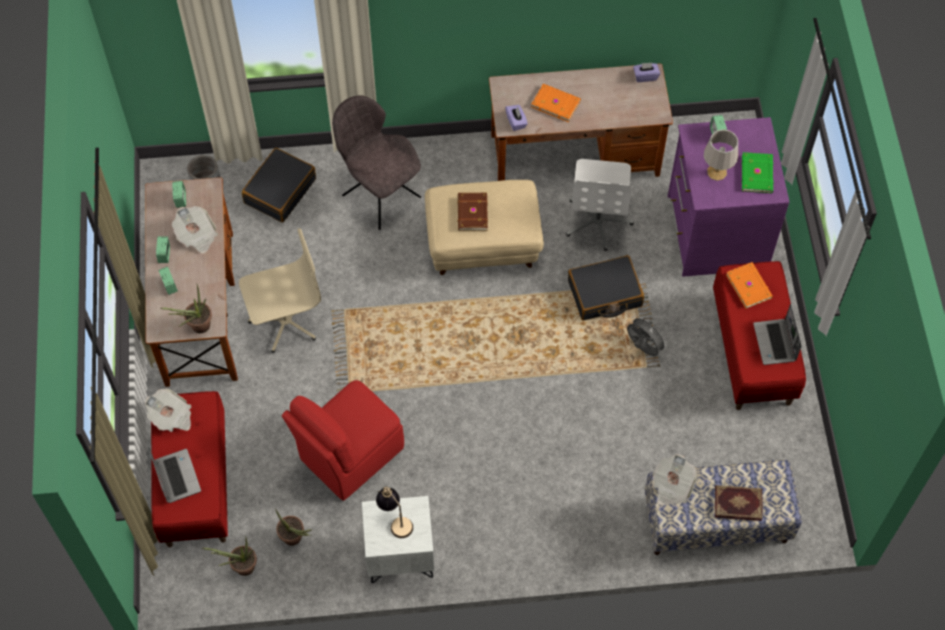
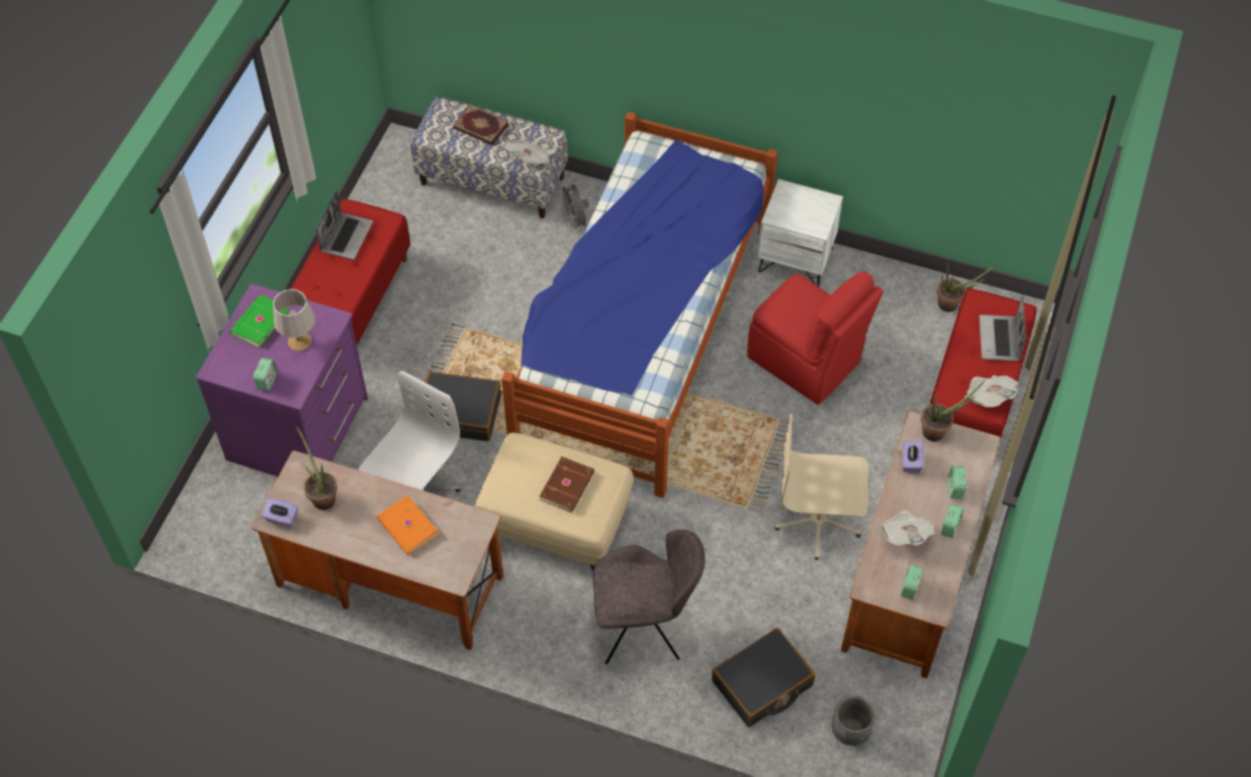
camera: 155 degrees left, 5 degrees down
potted plant [275,509,312,546] -> potted plant moved to [295,425,337,510]
red chair [282,380,404,501] -> red chair turned 60 degrees clockwise [747,271,883,405]
grey chair [332,95,421,230] -> grey chair turned 75 degrees counterclockwise [593,530,705,664]
table lamp [376,486,413,538] -> none
purple tissue box [505,105,528,131] -> purple tissue box moved to [902,441,924,473]
grey fan [627,315,668,356] -> grey fan moved to [559,184,589,232]
orange book [726,262,773,309] -> none
none -> bed [501,112,778,498]

